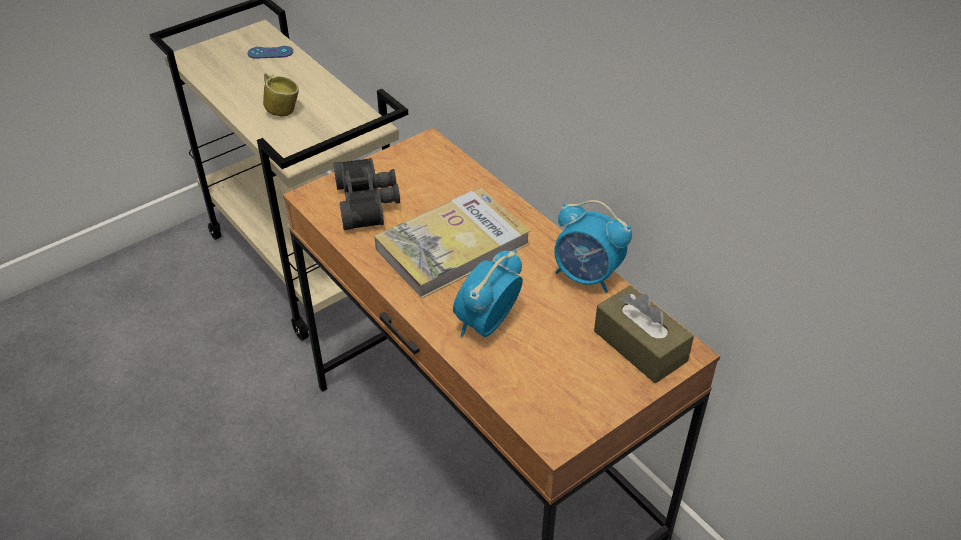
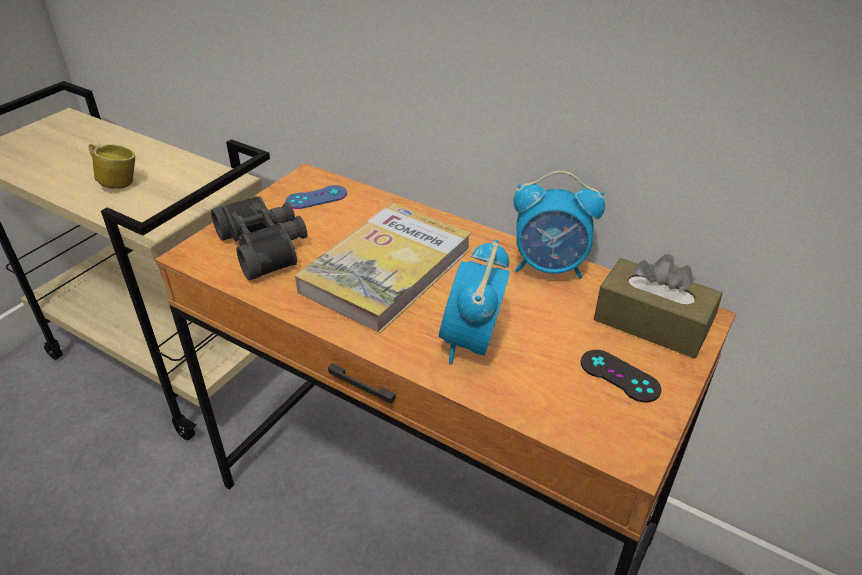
camera: 20 degrees left, 5 degrees down
blue game controller [247,46,293,59] -> blue game controller moved to [285,185,347,209]
none -> black game controller [581,350,661,402]

